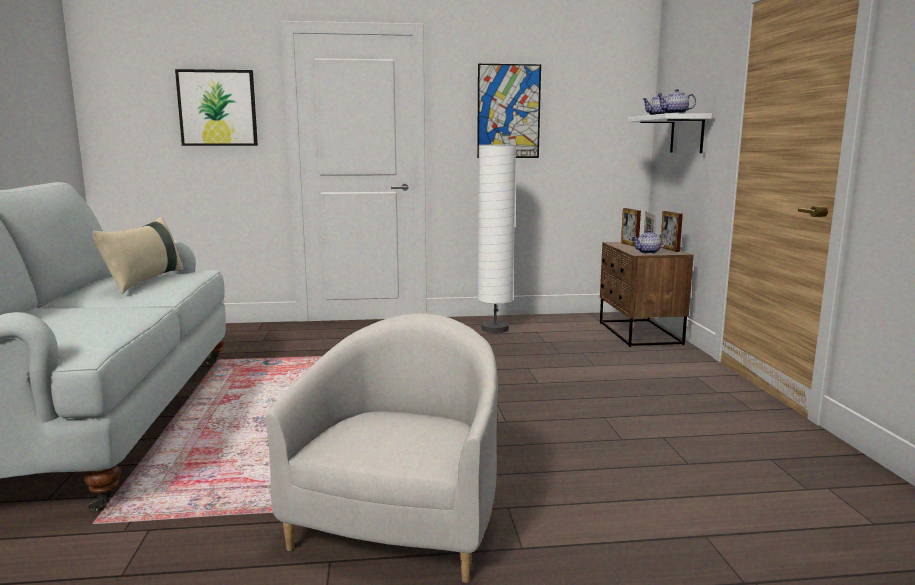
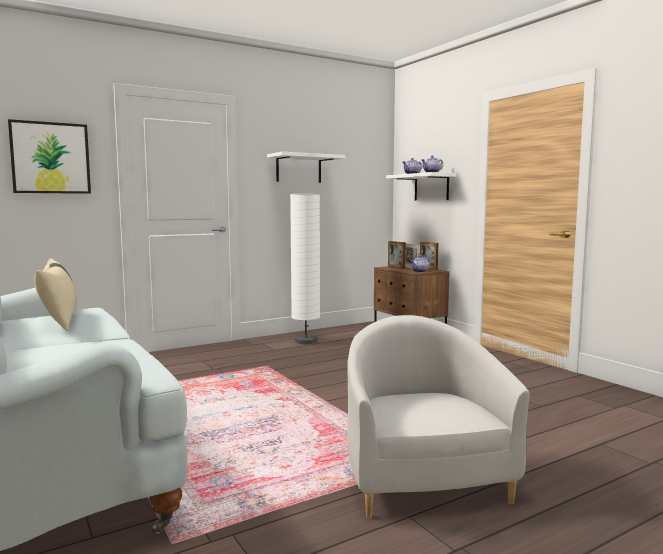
camera: 25 degrees left, 5 degrees down
picture [477,64,541,158] -> white shelf [267,152,346,183]

